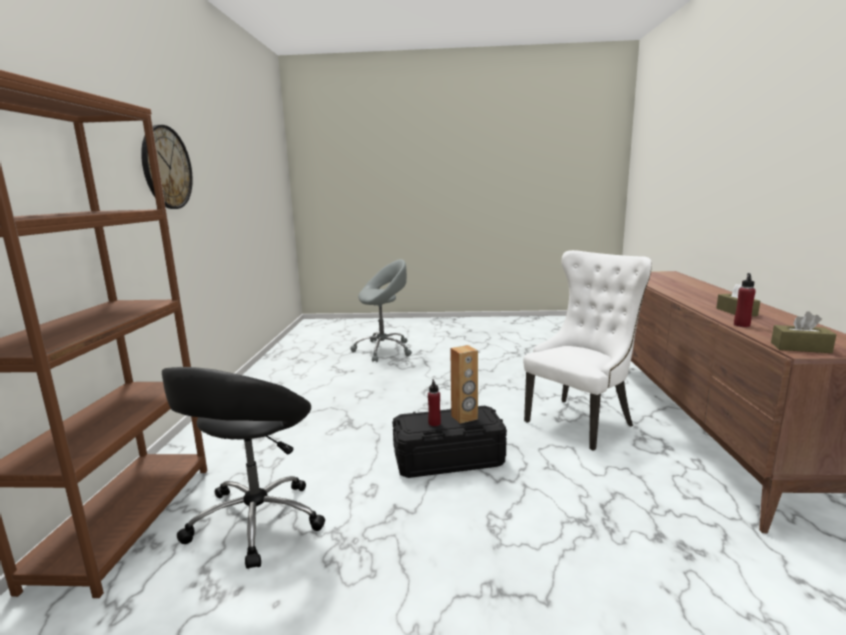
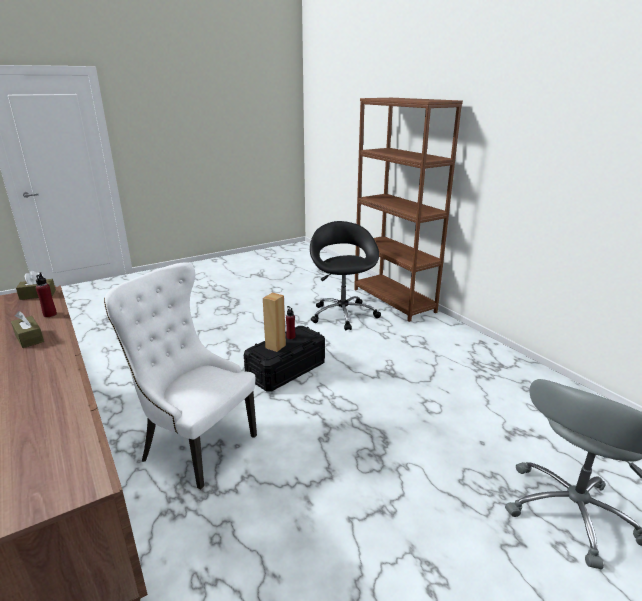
camera: 145 degrees right, 10 degrees up
wall clock [141,125,193,209] -> none
white chair [523,250,652,450] -> white chair turned 105 degrees clockwise [104,262,257,490]

